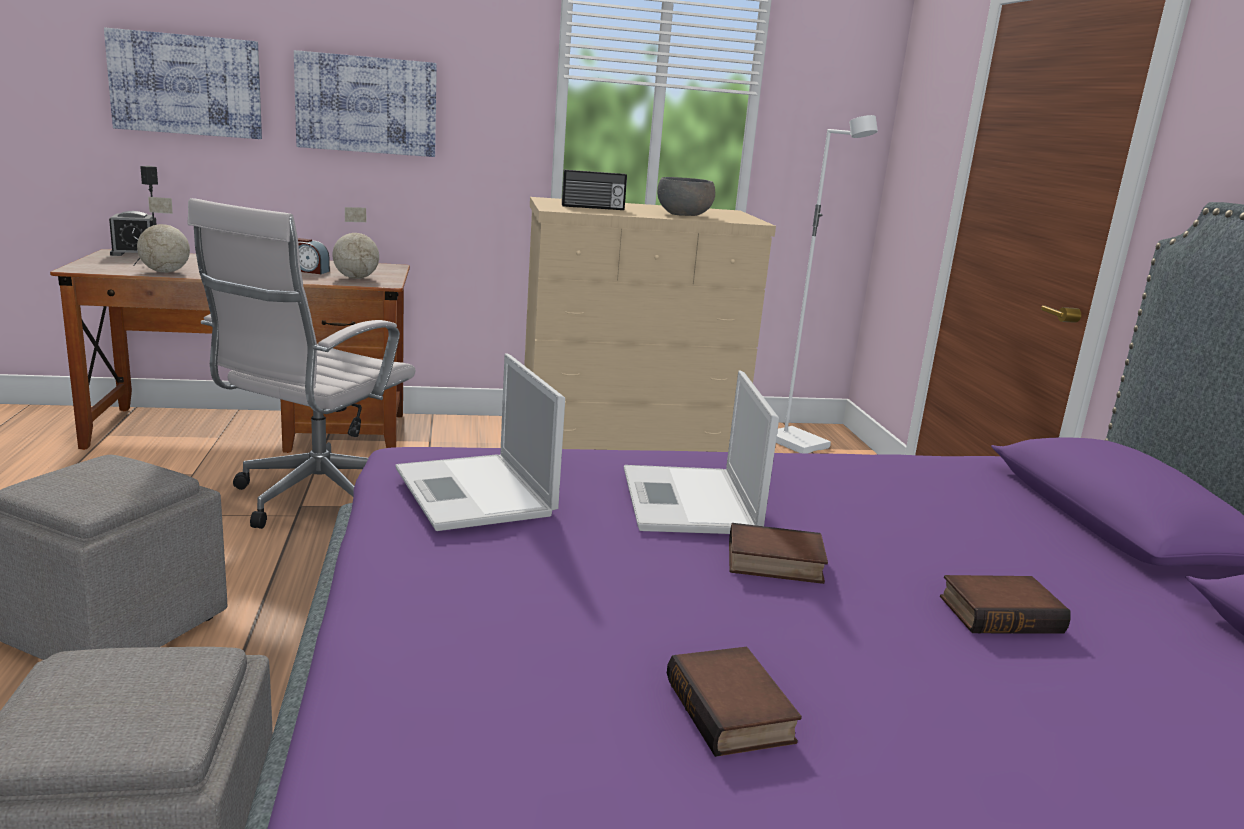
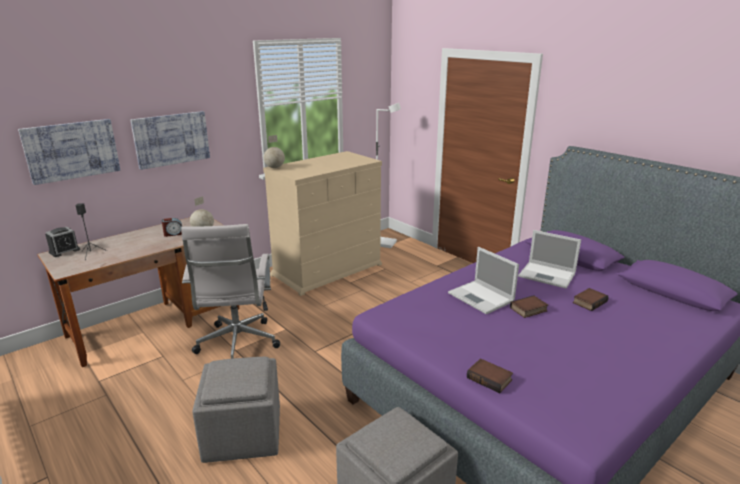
camera: 30 degrees left, 5 degrees up
globe [137,197,190,273] -> globe moved to [264,135,285,168]
laptop [395,353,565,531] -> laptop moved to [518,230,581,289]
radio [562,169,627,210] -> none
grey bowl [657,177,715,216] -> none
book [667,647,802,757] -> book moved to [467,358,513,393]

